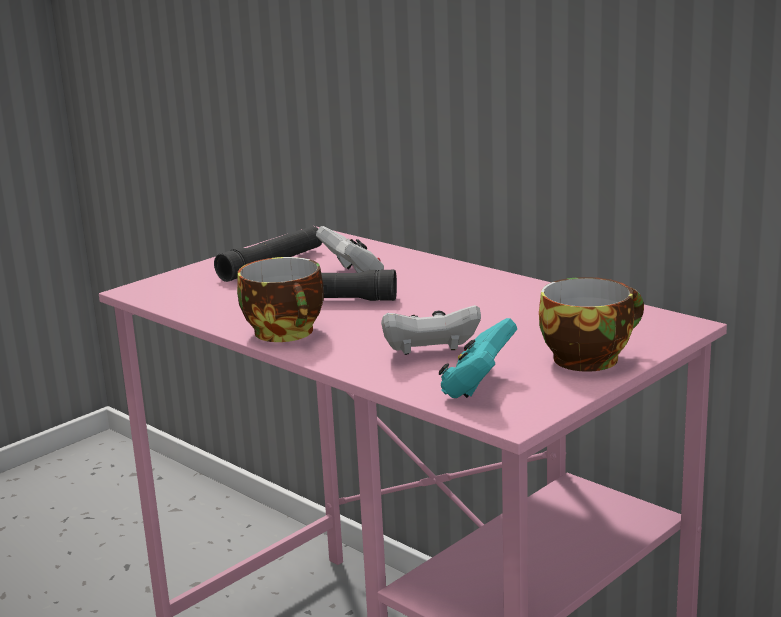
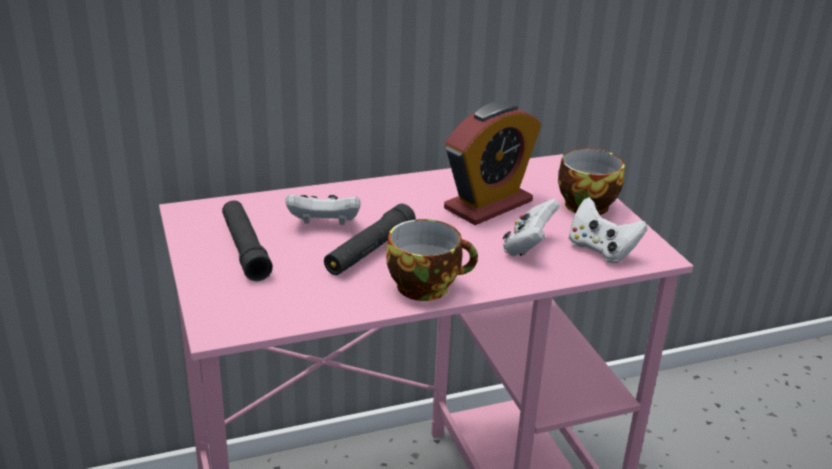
camera: 65 degrees left, 10 degrees up
turquoise game controller [439,318,517,398] -> white game controller [569,197,647,263]
none -> alarm clock [444,101,541,225]

